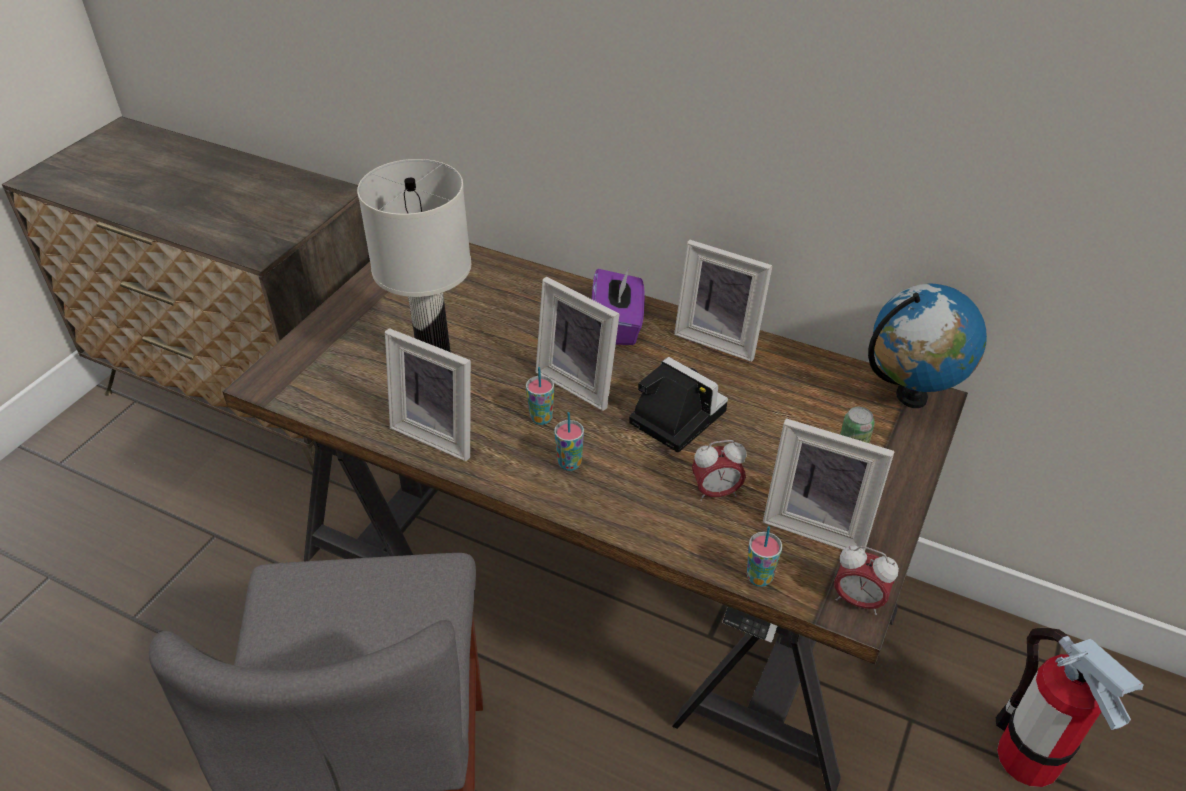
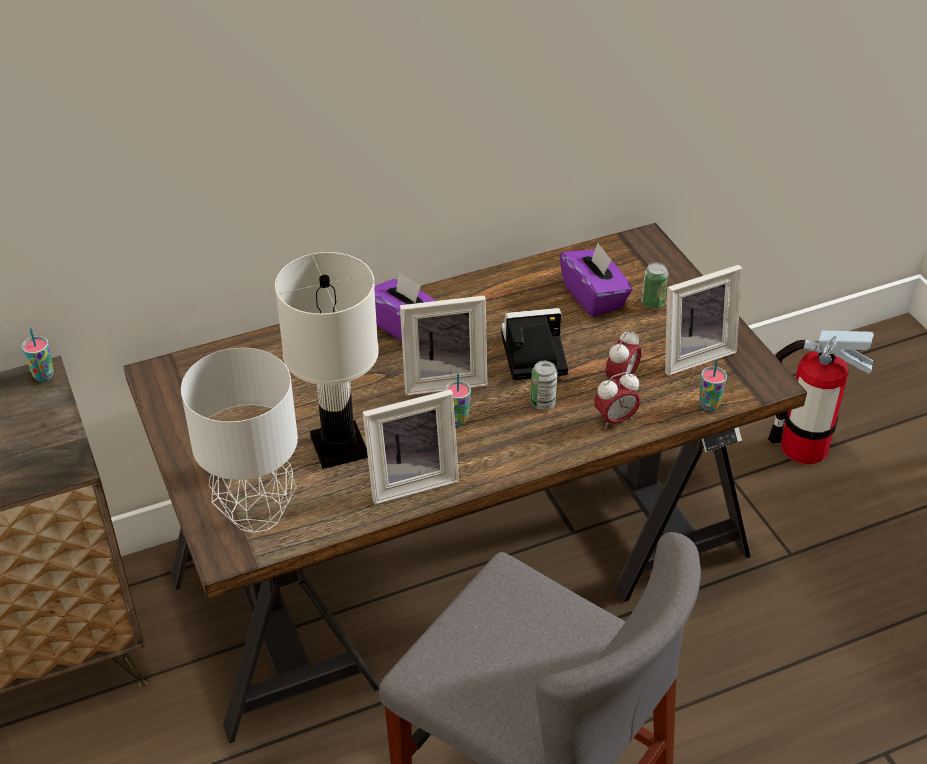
camera: 50 degrees left, 0 degrees up
cup [554,412,584,471] -> cup moved to [22,328,54,382]
picture frame [674,240,773,362] -> none
alarm clock [834,545,899,615] -> alarm clock moved to [594,372,641,429]
globe [868,283,987,408] -> none
none -> grey table lamp [181,348,298,533]
none -> can [530,361,558,410]
none -> purple tissue box [560,243,632,317]

